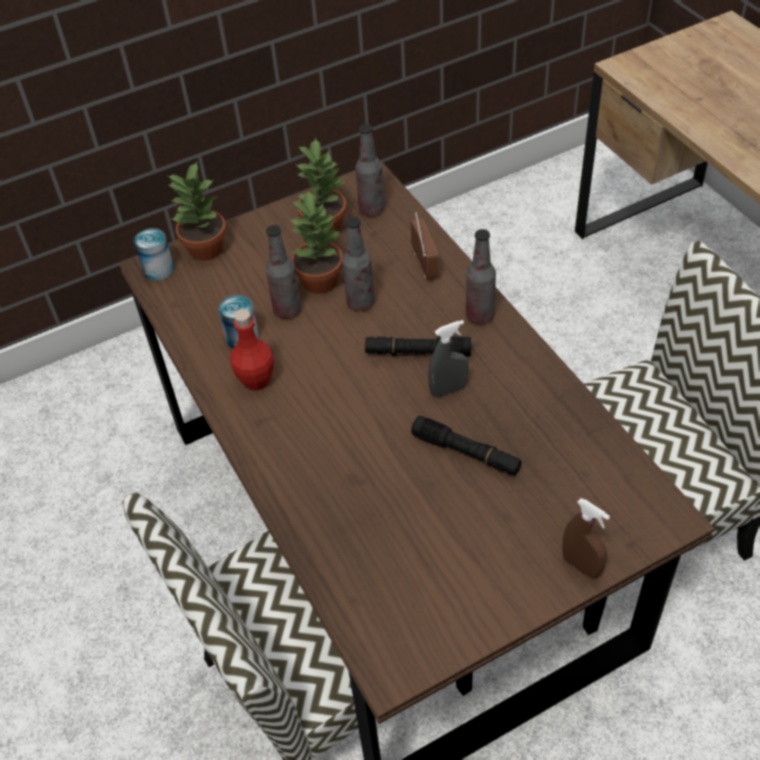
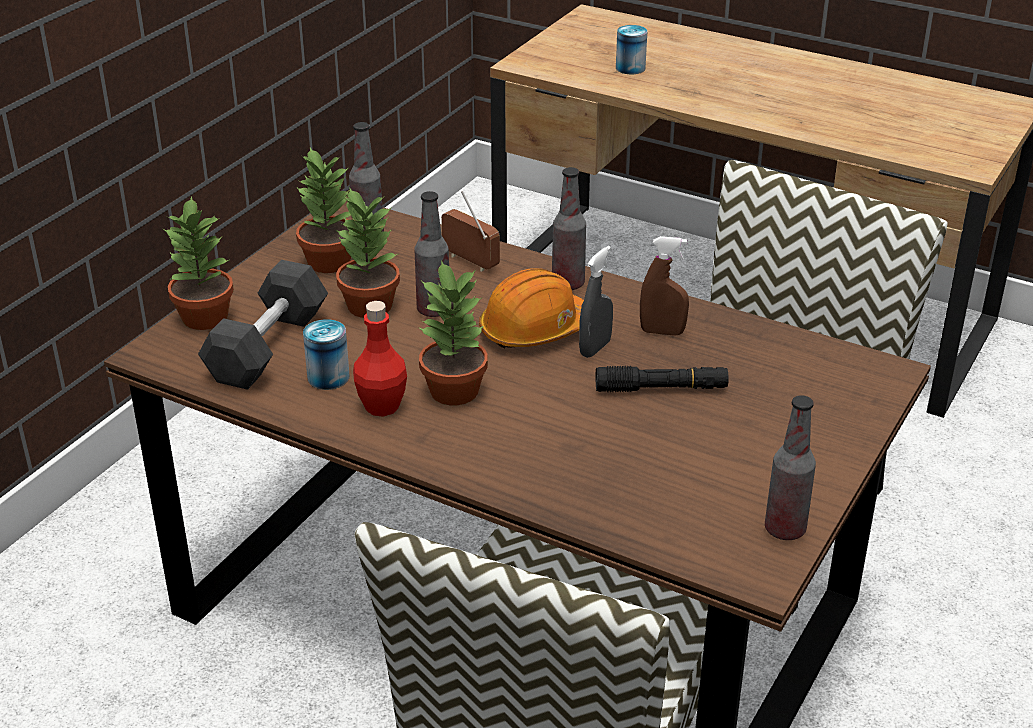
camera: 35 degrees left, 15 degrees down
can [134,228,174,281] -> can moved to [616,25,647,74]
bottle [266,225,301,319] -> bottle moved to [765,395,816,540]
black flashlight [365,336,471,357] -> orange hard hat [479,268,584,349]
brown spray bottle [562,498,610,578] -> brown spray bottle moved to [640,236,689,336]
none -> black dumbbell [198,260,328,390]
none -> potted plant [418,260,488,405]

